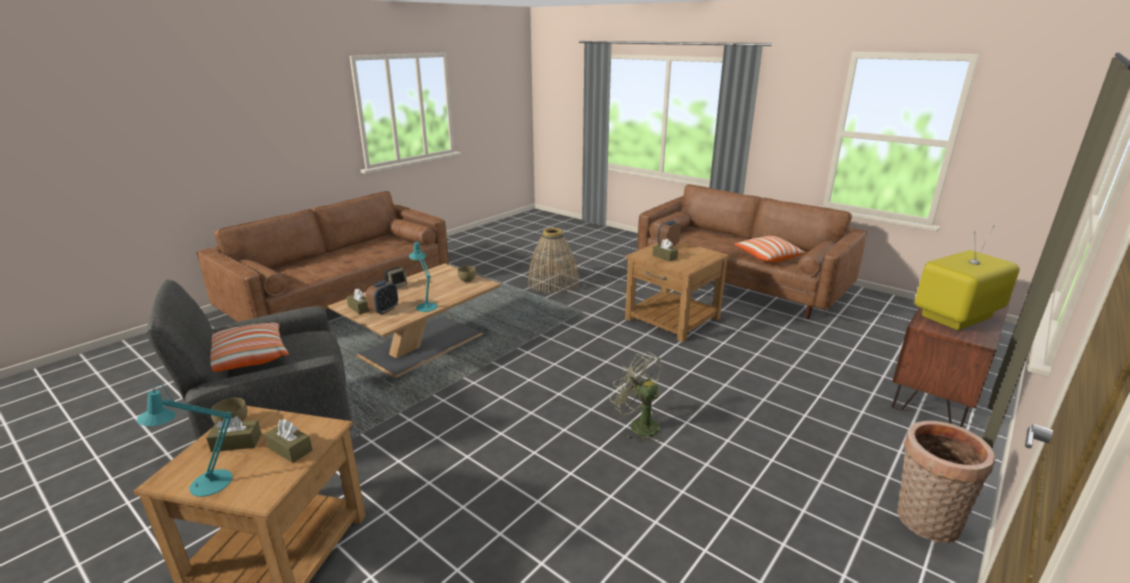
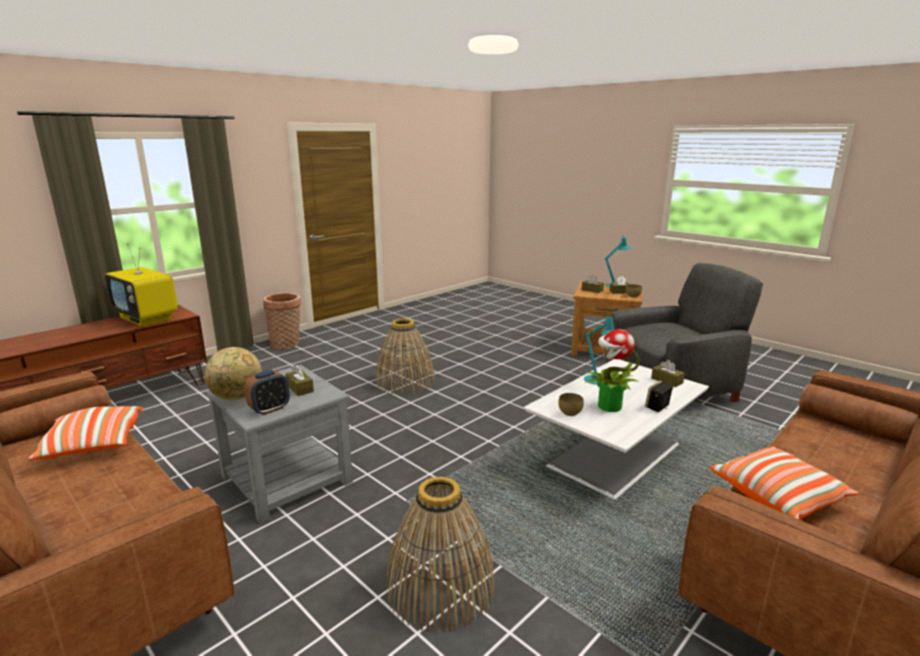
camera: 175 degrees left, 5 degrees down
pillow [210,323,289,372] -> pillow moved to [709,446,859,519]
brown coffee table [328,264,501,378] -> white coffee table [524,359,709,499]
alarm clock [366,280,398,315] -> none
green fan [610,352,662,443] -> basket [375,318,435,395]
brown side table [625,241,730,342] -> grey side table [206,365,353,524]
television [915,225,1020,330] -> television turned 60 degrees clockwise [105,244,178,327]
none -> globe [204,347,262,400]
none -> potted plant [585,329,640,412]

